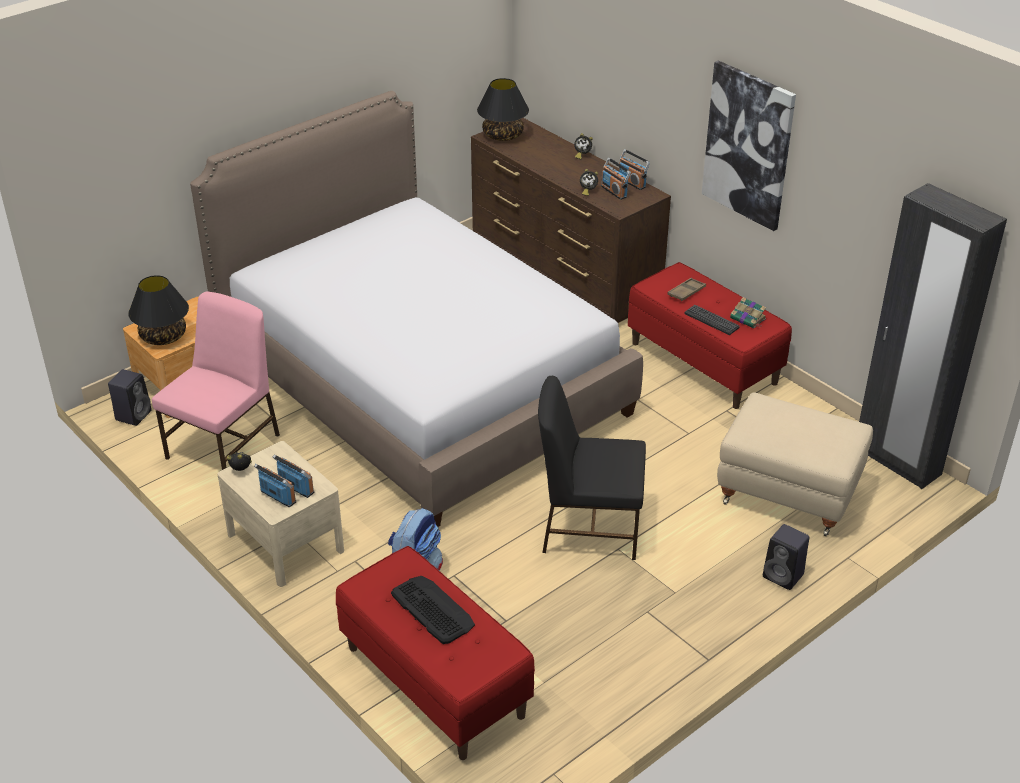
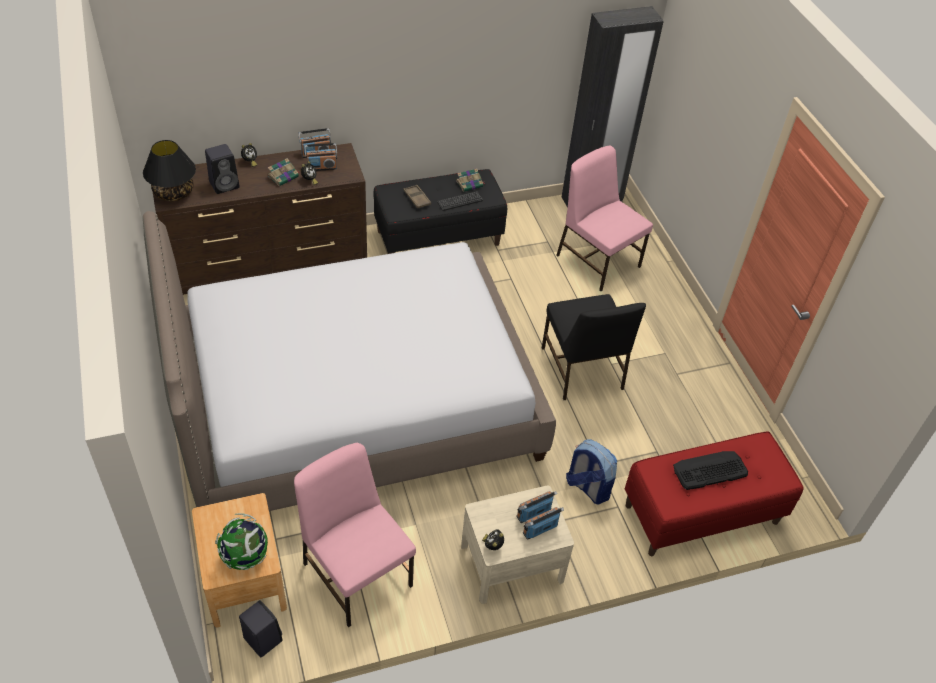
camera: 70 degrees left, 10 degrees up
black table lamp [128,275,189,345] -> globe [215,513,268,570]
black chair [538,376,646,560] -> black chair turned 45 degrees counterclockwise [541,294,646,400]
red bench [628,262,792,409] -> black bench [373,169,507,254]
picture [702,60,796,231] -> none
beige ottoman [717,392,873,536] -> pink chair [556,146,653,291]
black speaker [763,524,809,590] -> black speaker moved to [205,144,240,194]
none -> book [268,158,300,186]

